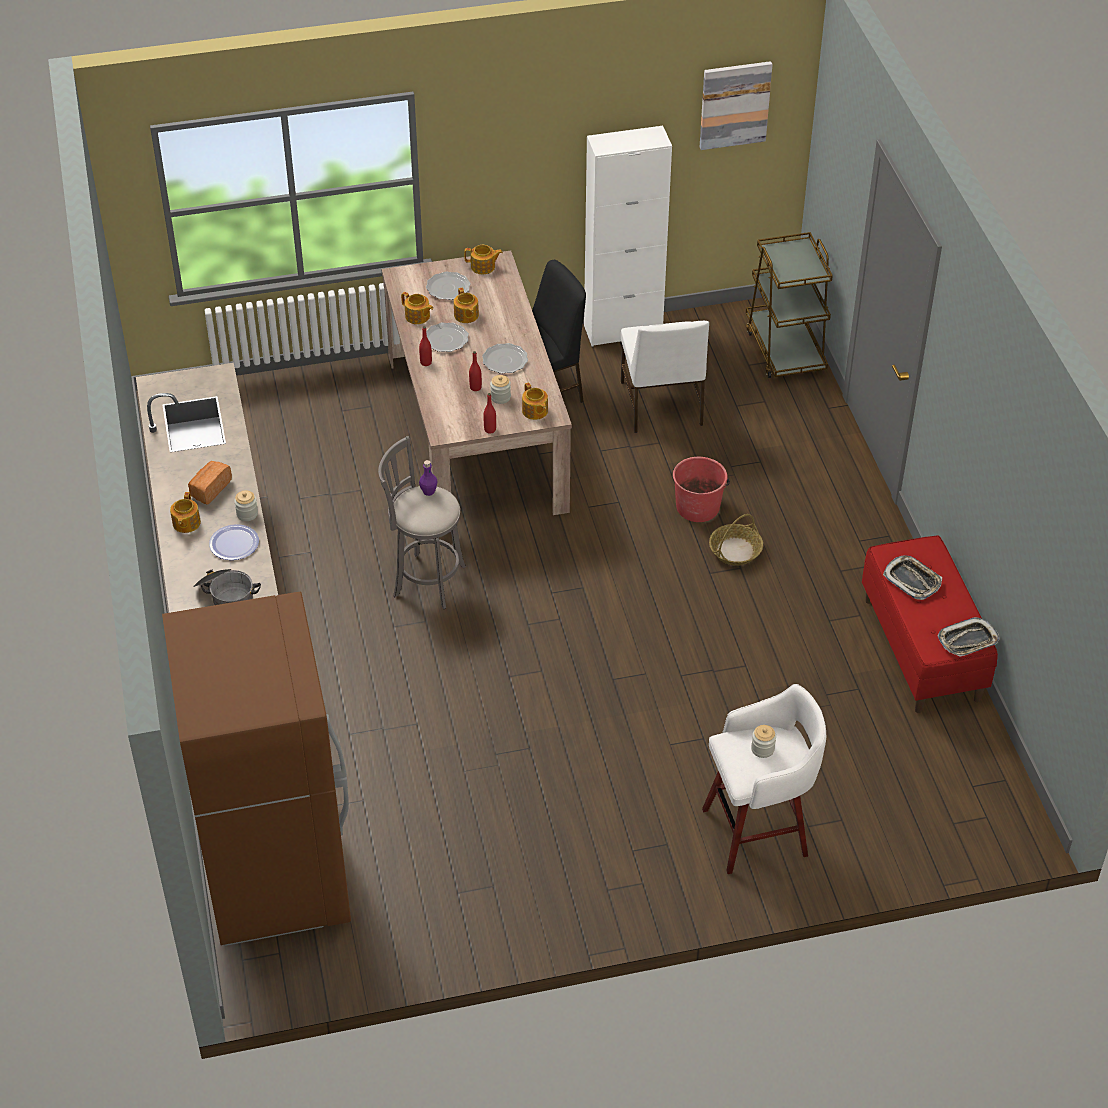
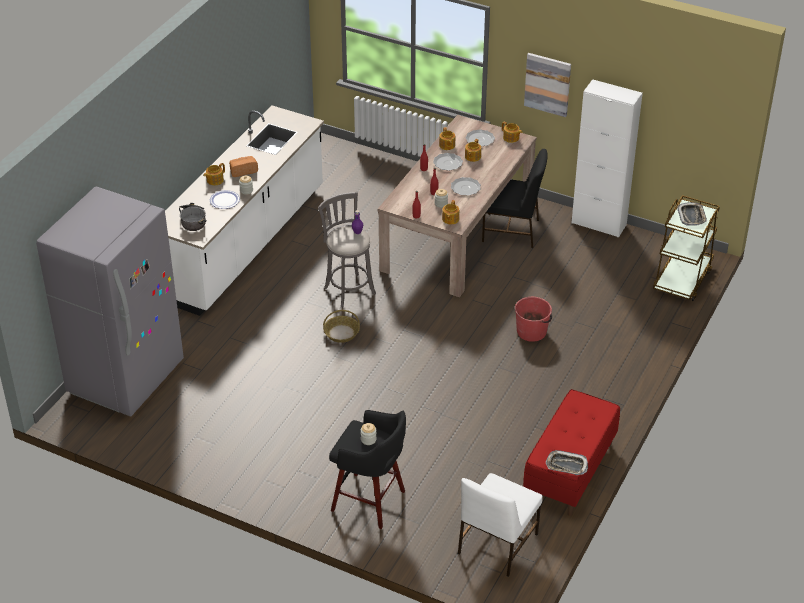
camera: 40 degrees right, 5 degrees down
brown fridge [162,592,351,946] -> grey fridge [36,186,184,417]
white chair [621,321,709,433] -> white chair moved to [458,473,543,577]
picture [700,61,773,150] -> picture moved to [524,53,571,117]
white stool [702,684,826,874] -> black stool [329,410,406,529]
basket [709,514,763,566] -> basket moved to [323,310,360,343]
tray [883,555,942,600] -> tray moved to [677,202,707,226]

